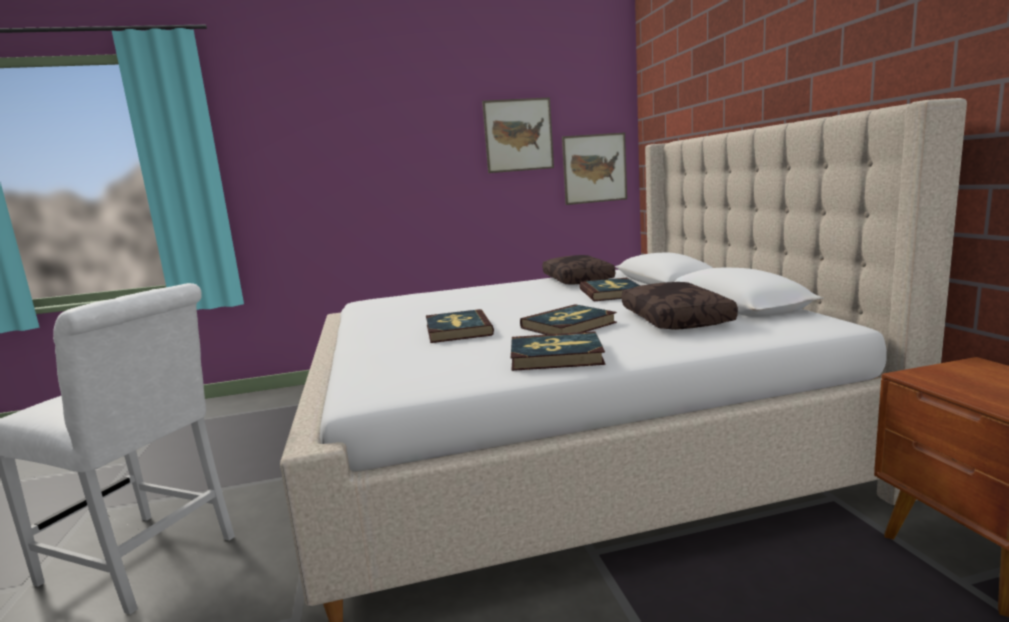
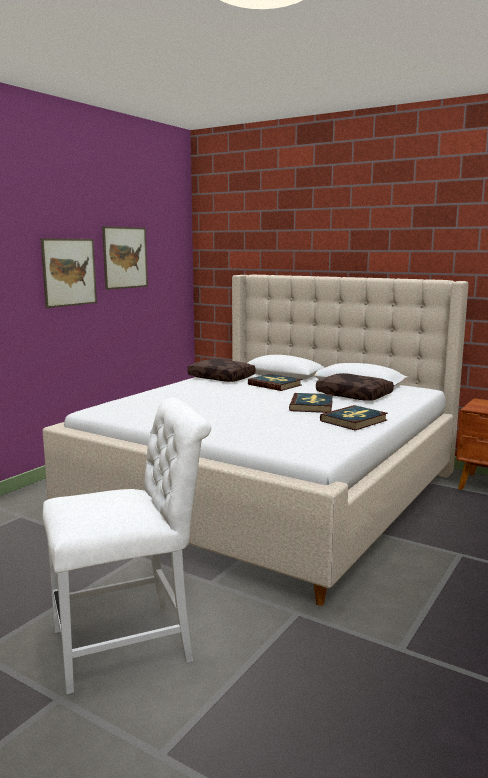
camera: 45 degrees left, 0 degrees up
book [426,309,494,343] -> none
picture [562,133,627,205] -> picture moved to [41,238,97,308]

